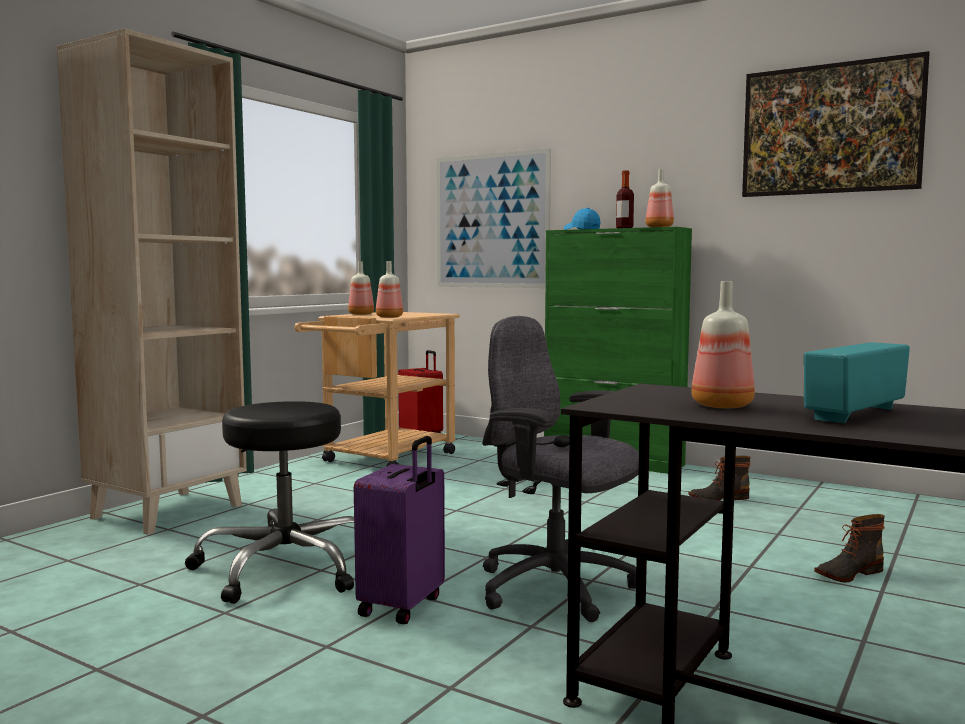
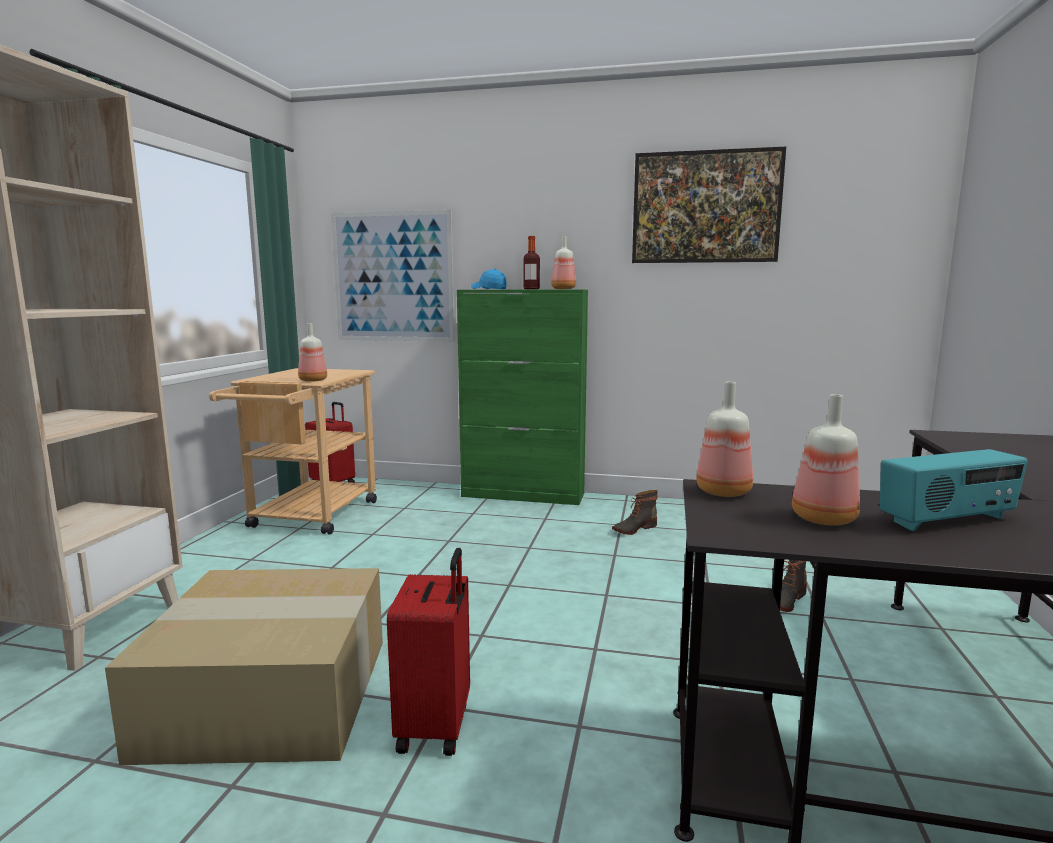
camera: 20 degrees left, 5 degrees up
black stool [185,401,354,604] -> cardboard box [105,568,383,765]
bottle [348,261,374,315] -> bottle moved to [696,382,753,497]
purple suitcase [354,436,445,624] -> red suitcase [387,548,470,756]
grey office chair [482,316,639,622] -> none
radio [804,342,910,423] -> radio turned 135 degrees counterclockwise [880,449,1028,531]

